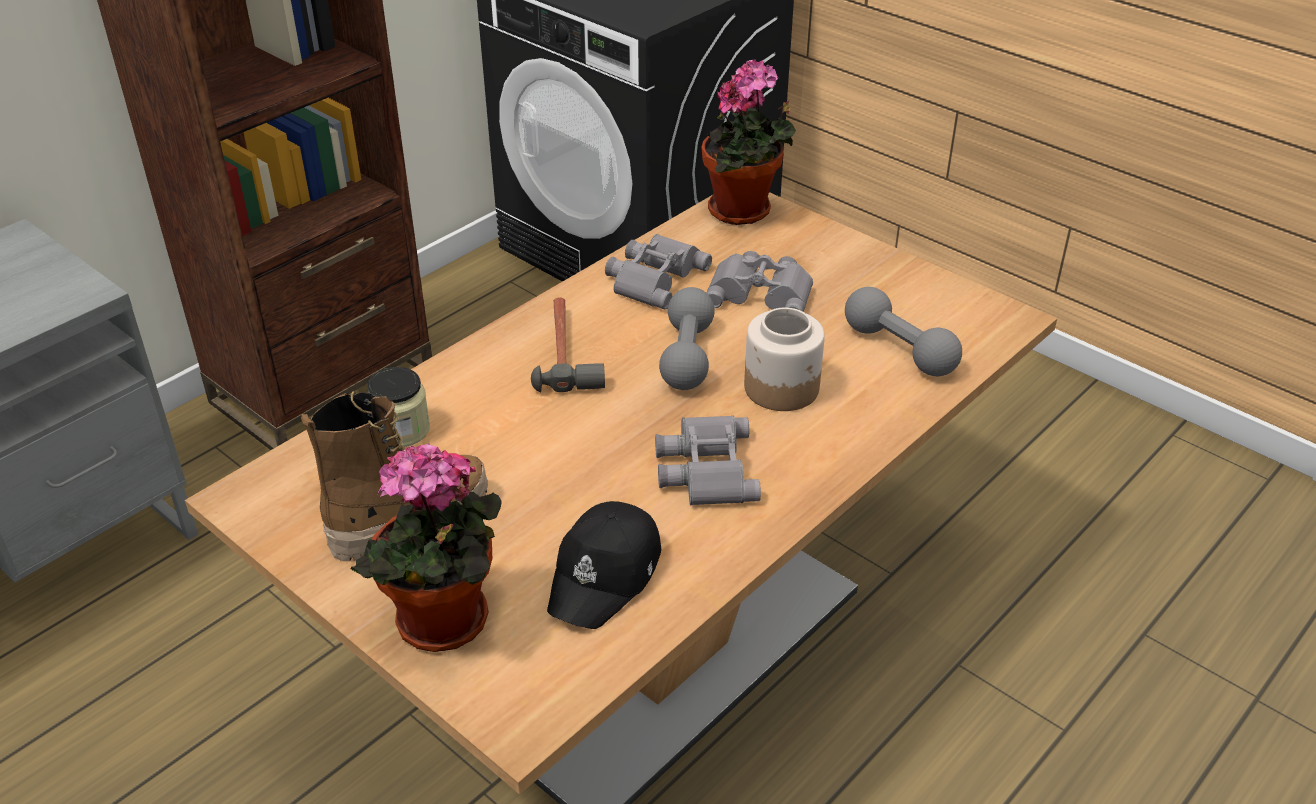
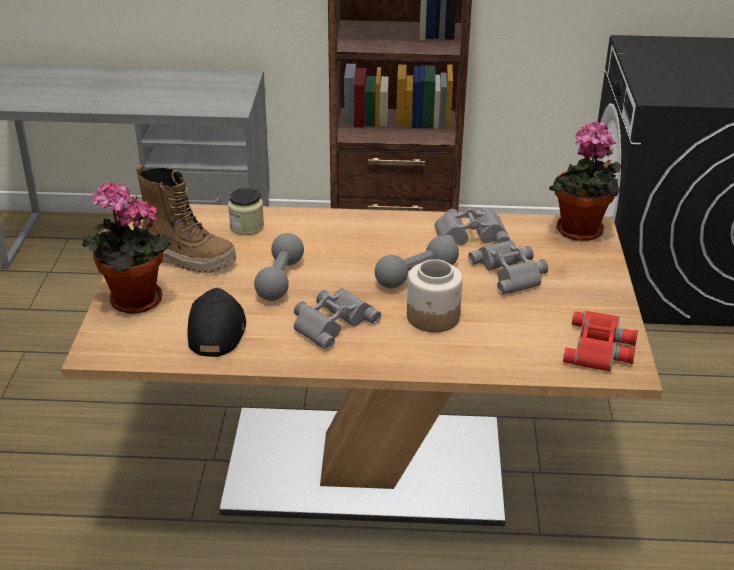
camera: 50 degrees right, 5 degrees down
hammer [531,297,605,392] -> none
black cap [547,501,661,629] -> black cap turned 105 degrees clockwise [187,288,246,357]
grey dumbbell [845,287,962,376] -> grey dumbbell moved to [254,233,304,301]
none -> red binoculars [563,310,638,372]

